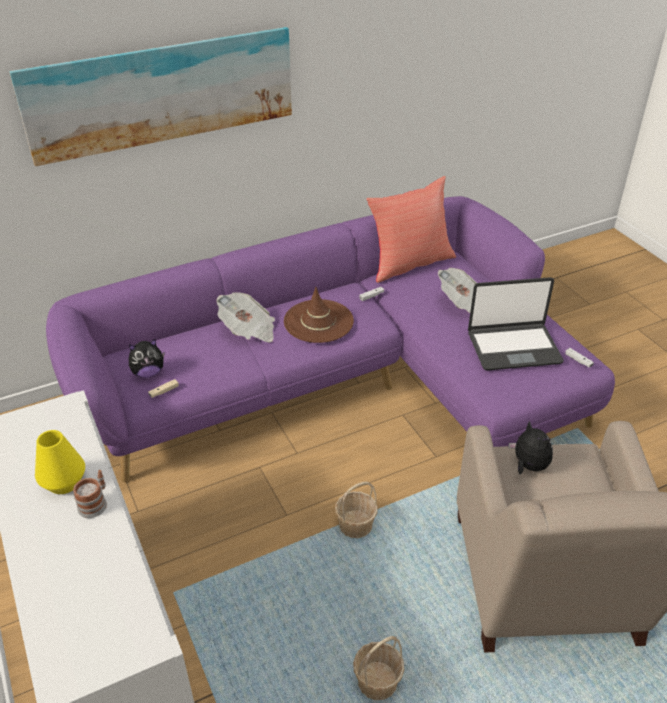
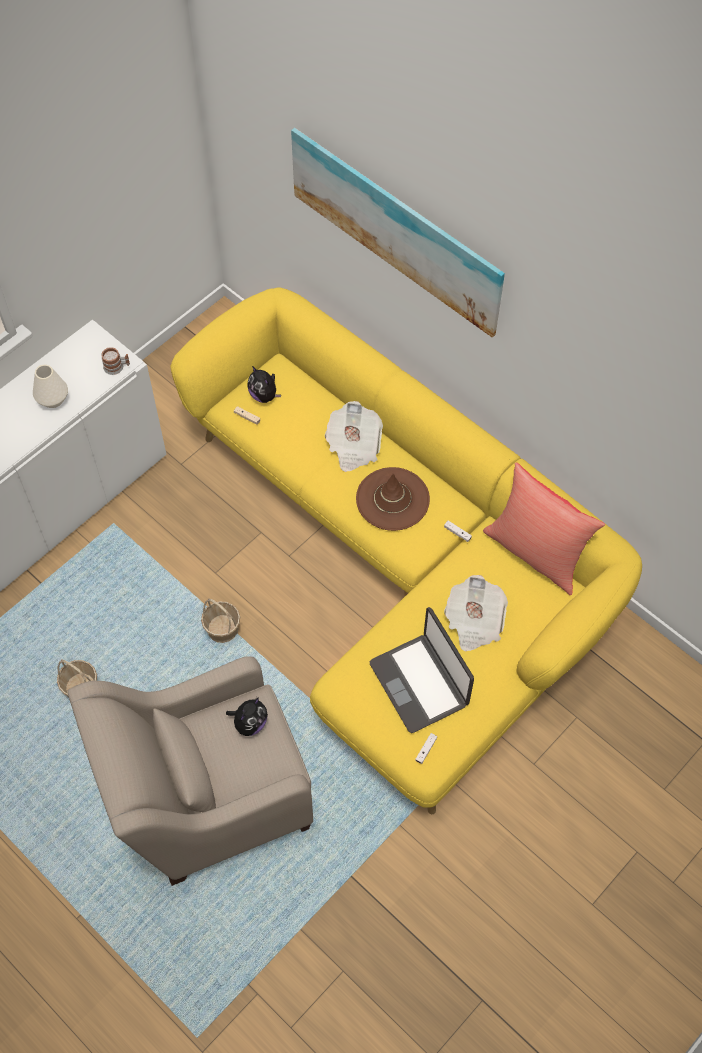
camera: 70 degrees right, 20 degrees up
yellow vase [35,430,85,494] -> white vase [33,365,68,408]
purple sofa [46,196,615,482] -> yellow sofa [170,288,642,814]
mug [73,470,107,518] -> mug moved to [102,348,130,375]

